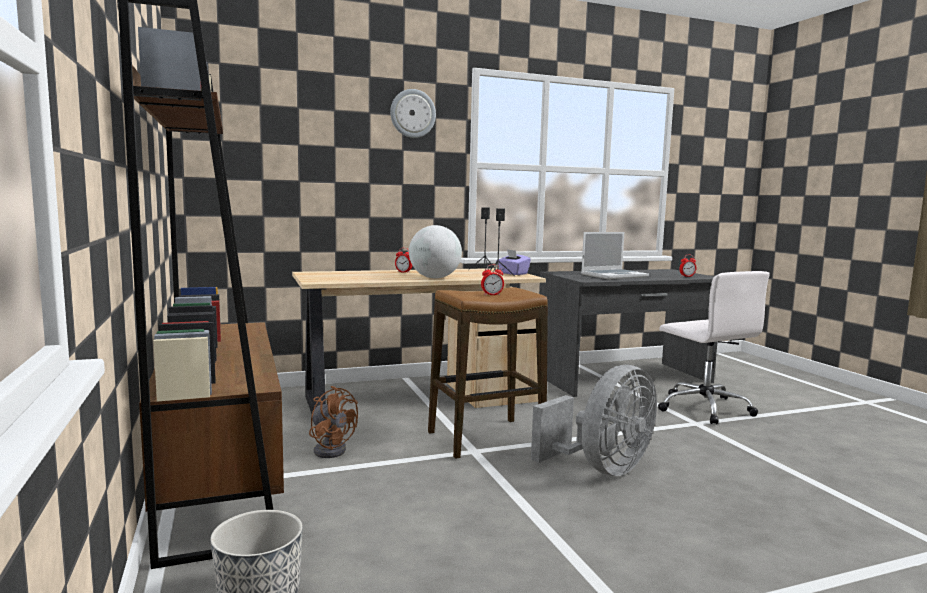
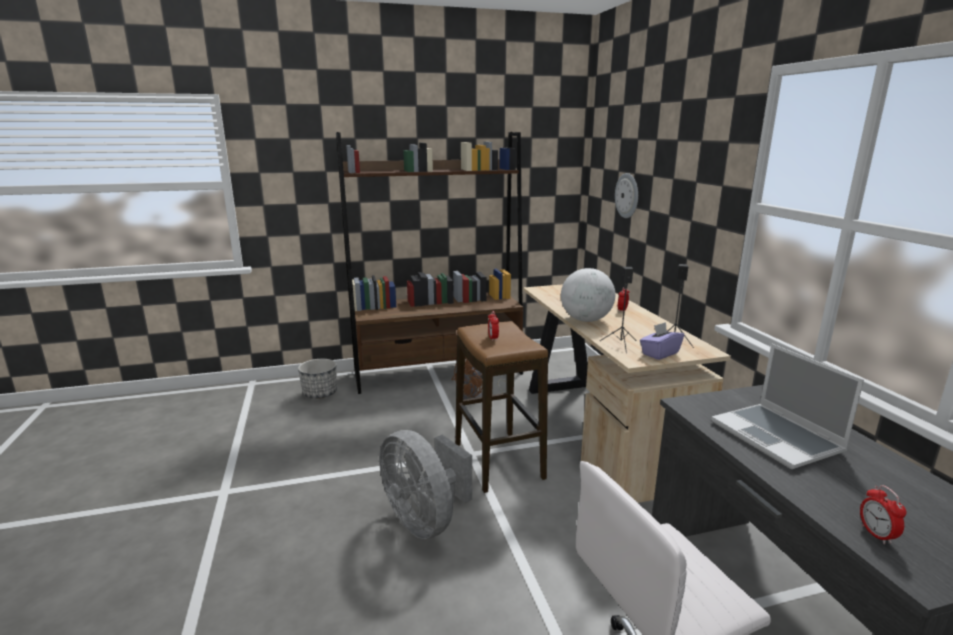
camera: 95 degrees right, 10 degrees up
wall clock [390,89,436,138] -> wall clock moved to [615,173,638,218]

